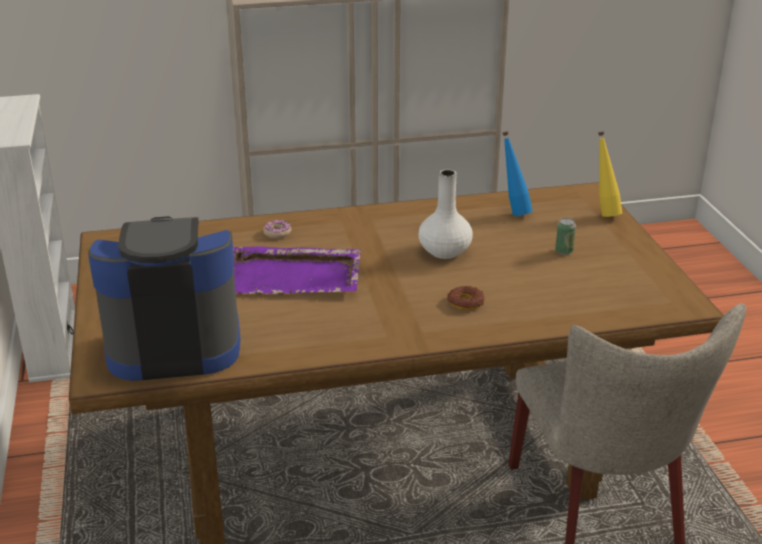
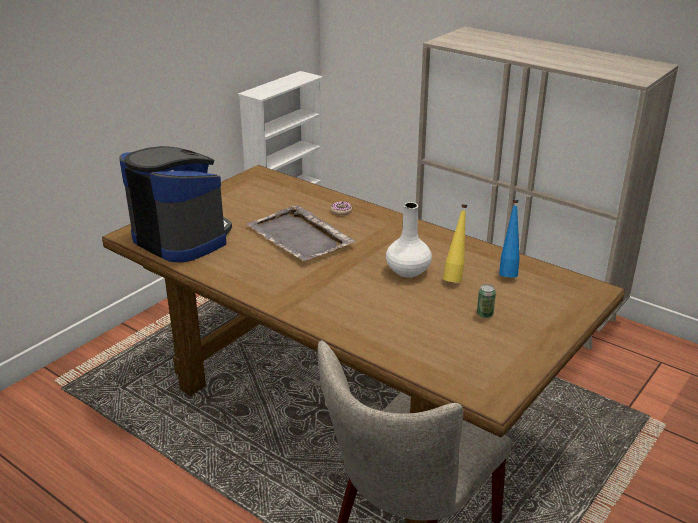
camera: 50 degrees right, 0 degrees up
purple tray [233,246,361,294] -> grey tray [246,205,355,261]
donut [447,286,485,310] -> none
yellow bottle [598,131,622,217] -> yellow bottle moved to [443,204,467,283]

